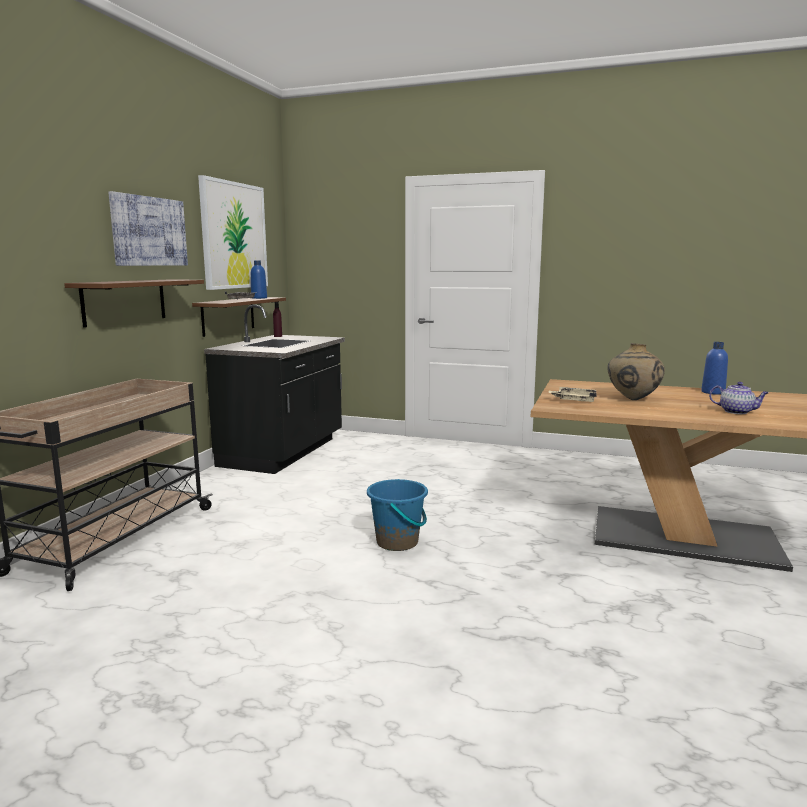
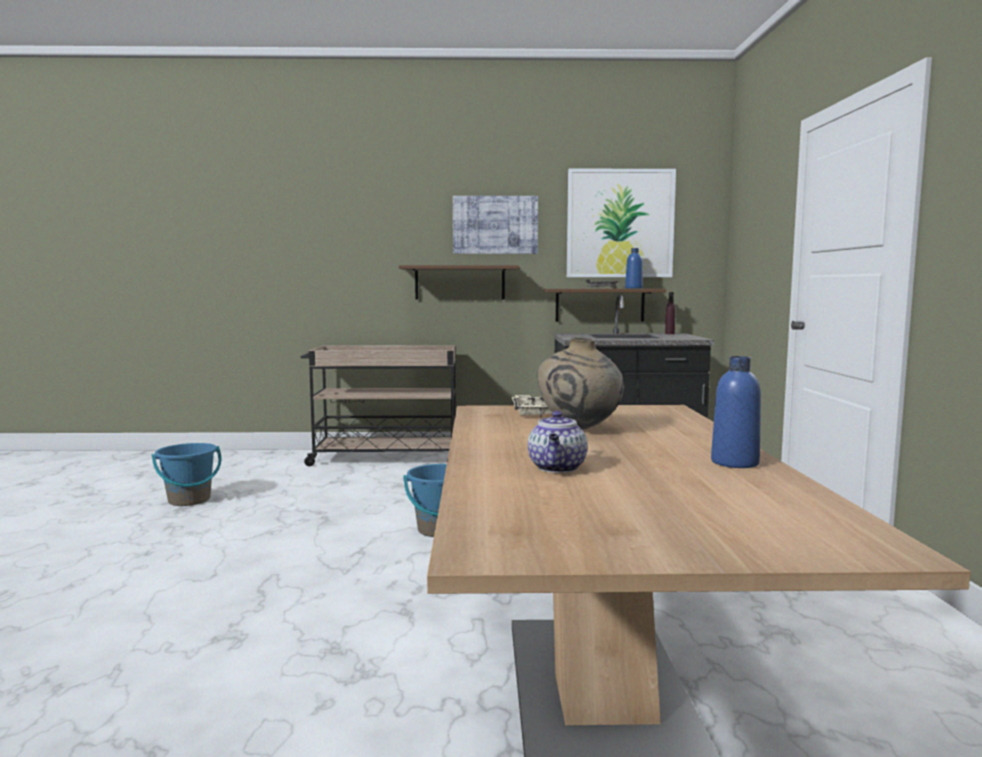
camera: 70 degrees right, 5 degrees down
none -> blue bucket [152,443,221,506]

